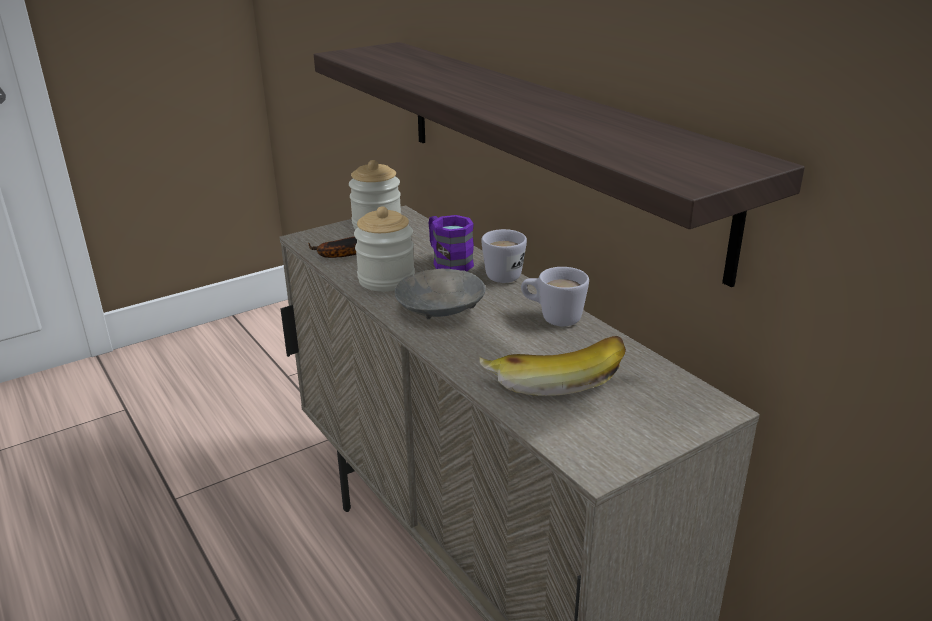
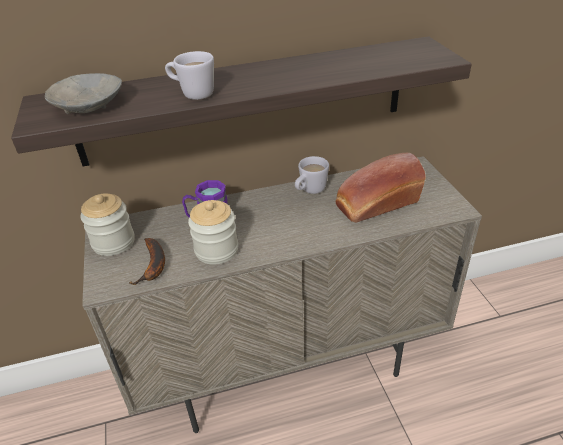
camera: 70 degrees left, 10 degrees up
grey bowl [395,269,486,319] -> grey bowl moved to [45,73,122,114]
banana [480,336,626,396] -> bread [336,153,425,222]
white mug [481,229,527,283] -> white mug moved to [165,51,214,100]

